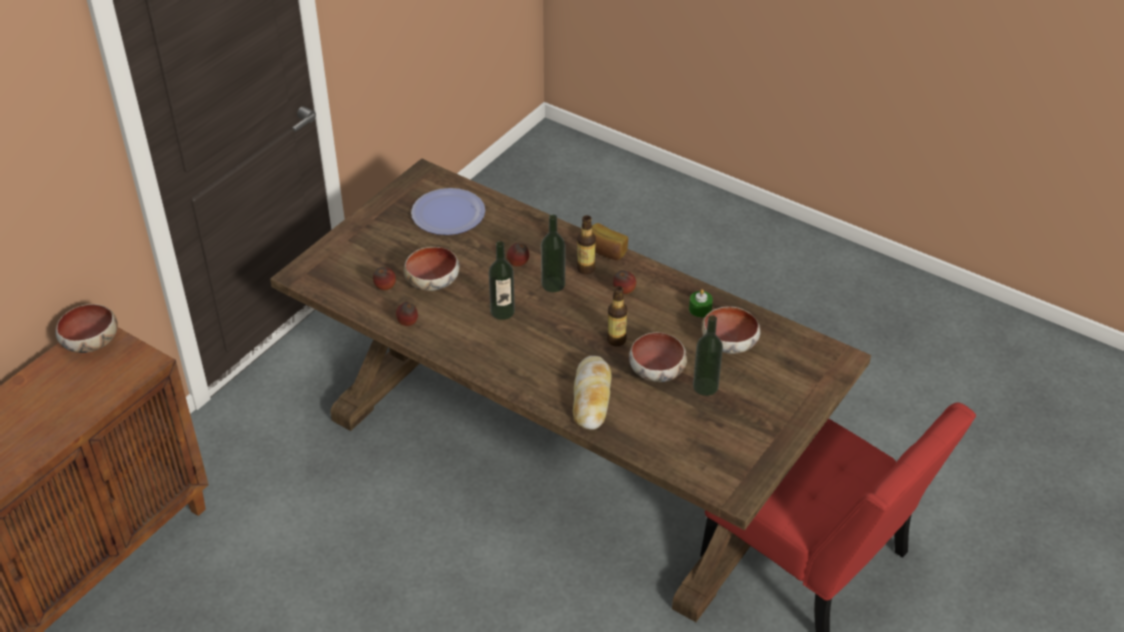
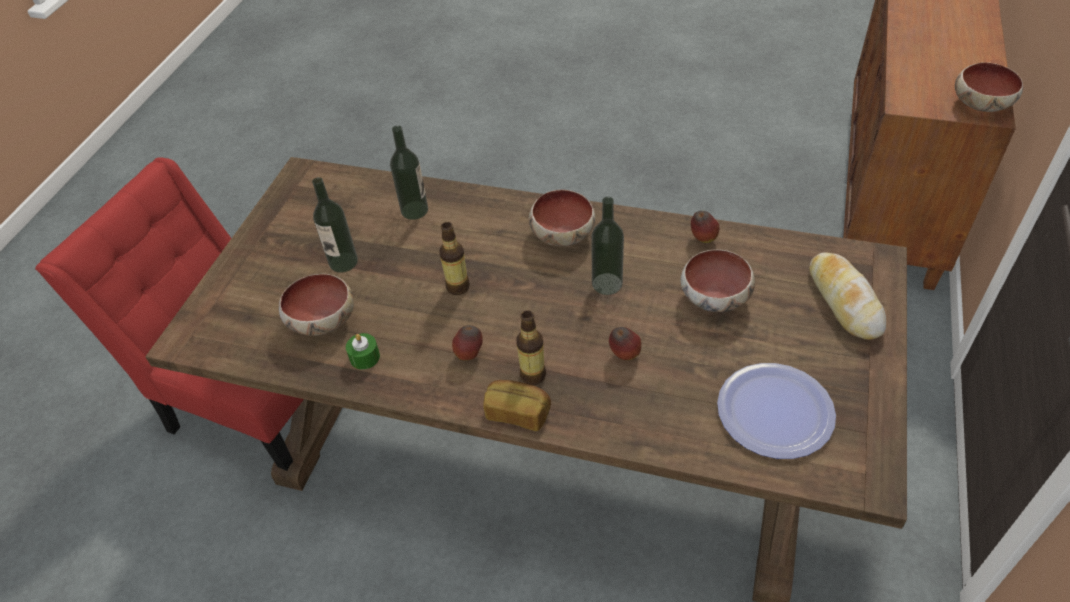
camera: 165 degrees right, 5 degrees up
apple [373,267,396,290] -> none
bottle [541,214,565,292] -> bottle moved to [390,125,428,220]
bread [573,356,612,430] -> bread moved to [809,252,886,340]
bowl [629,332,687,382] -> bowl moved to [529,190,595,247]

